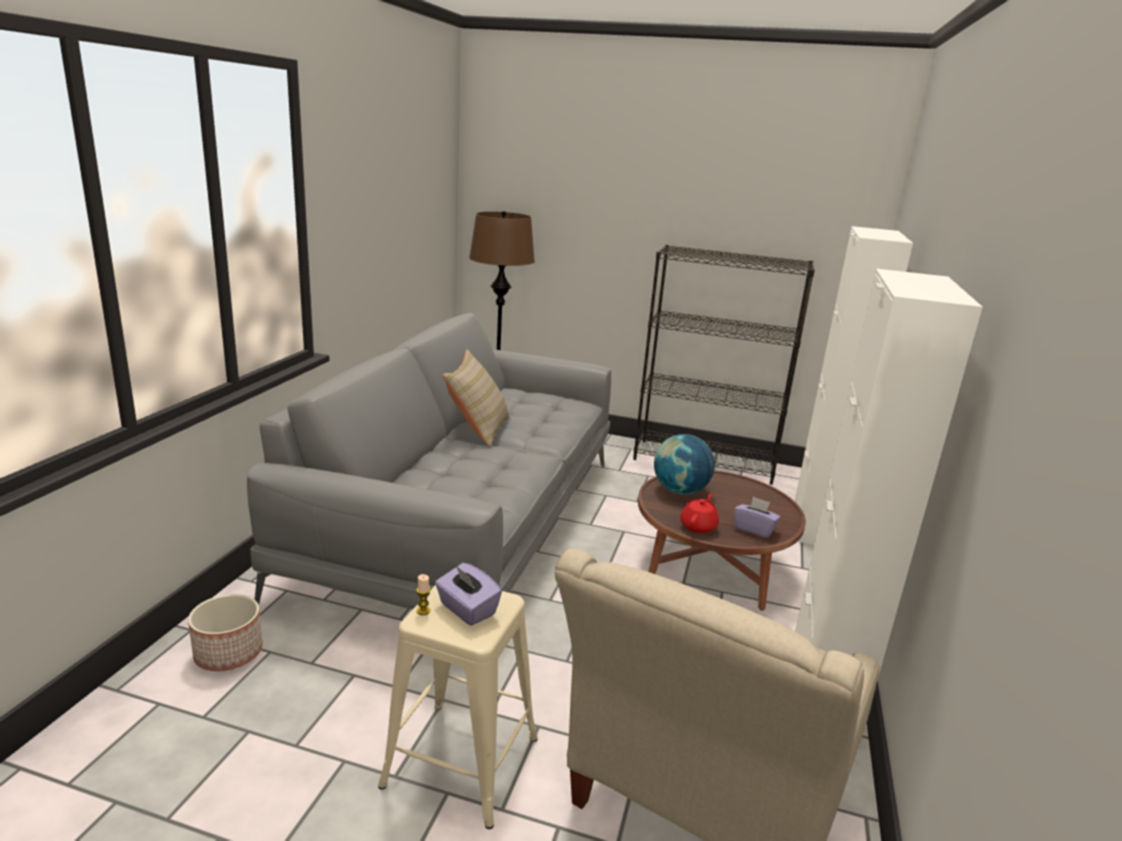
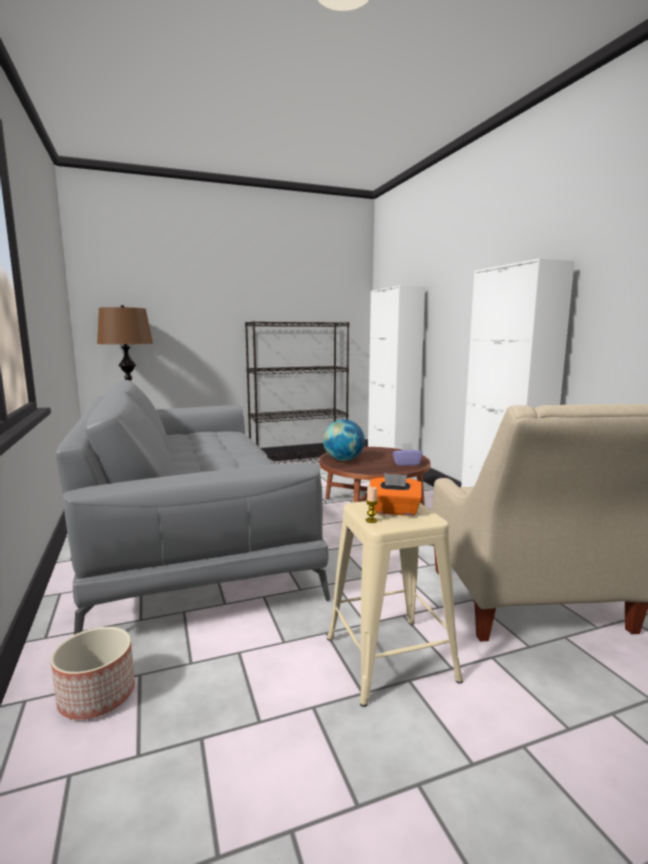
camera: 35 degrees left, 10 degrees down
purple tissue box [435,563,502,626] -> orange tissue box [369,473,422,516]
beige pillow [443,349,510,447] -> none
red teapot [680,493,719,533] -> none

